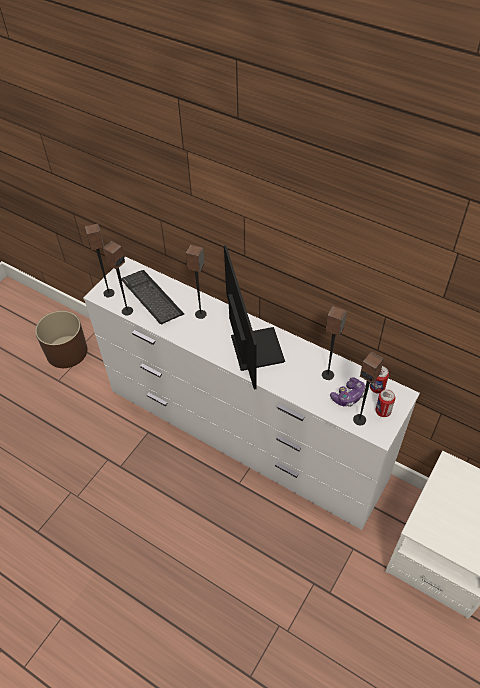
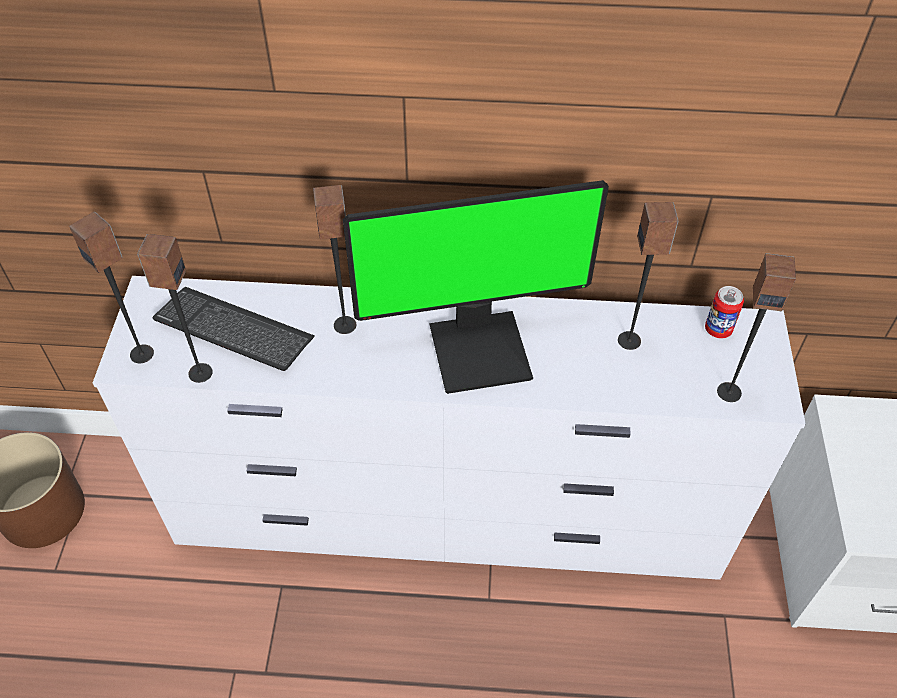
camera: 30 degrees left, 0 degrees up
monitor [224,245,285,390] -> monitor turned 120 degrees clockwise [343,180,609,394]
game controller [330,377,365,407] -> none
can [375,389,395,417] -> none

